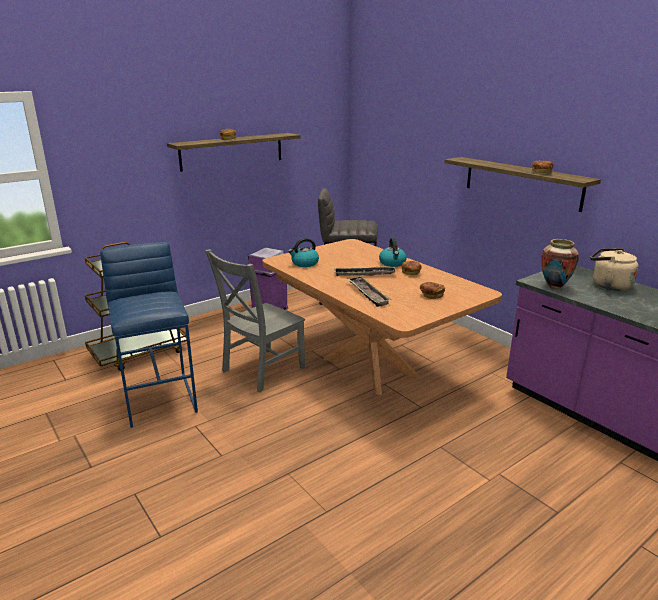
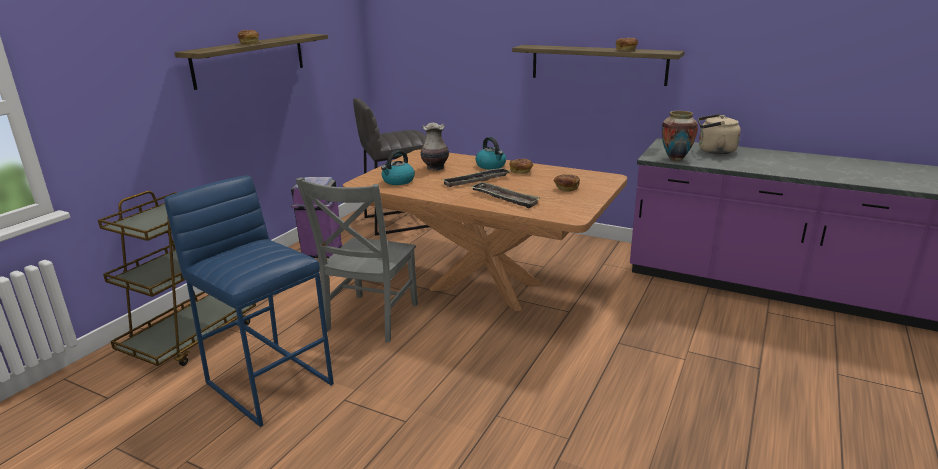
camera: 25 degrees left, 0 degrees up
none -> vase [421,123,449,171]

